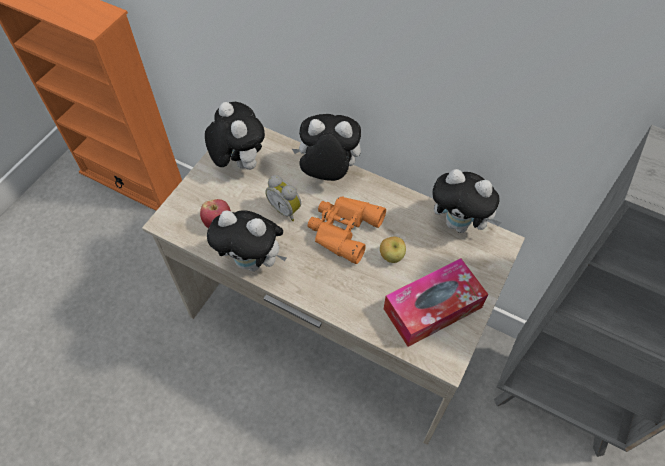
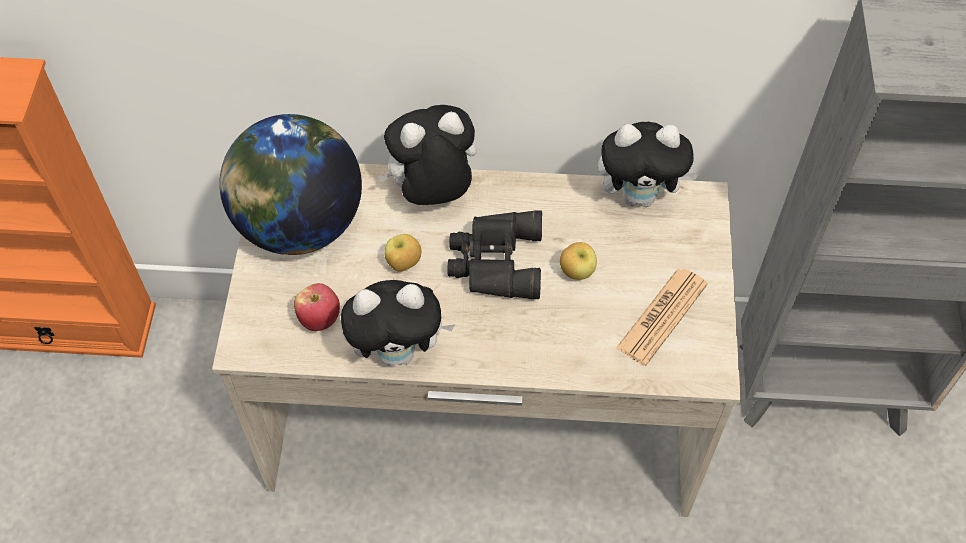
camera: 25 degrees left, 0 degrees up
plush toy [205,102,265,170] -> globe [219,114,362,255]
alarm clock [265,175,301,221] -> apple [384,234,421,272]
orange binoculars [307,196,386,264] -> black binoculars [447,210,542,299]
tissue box [384,258,488,347] -> newspaper [616,269,708,366]

